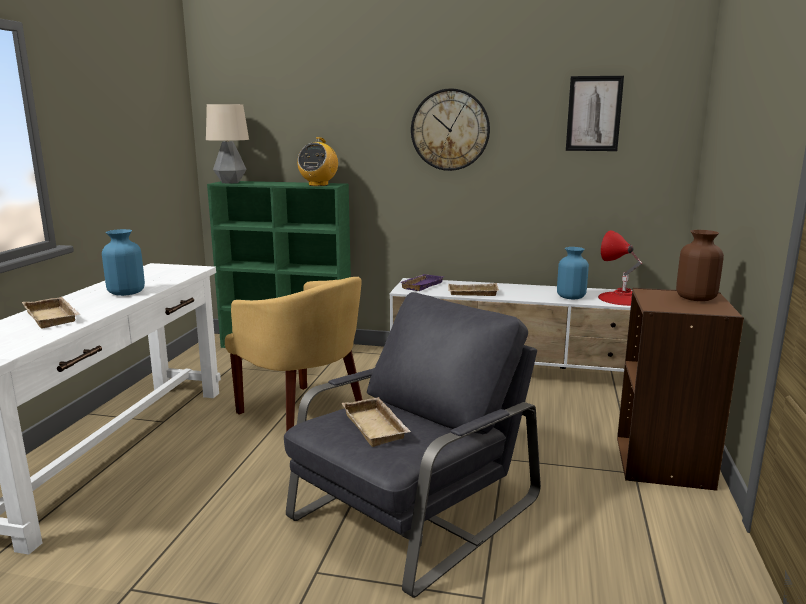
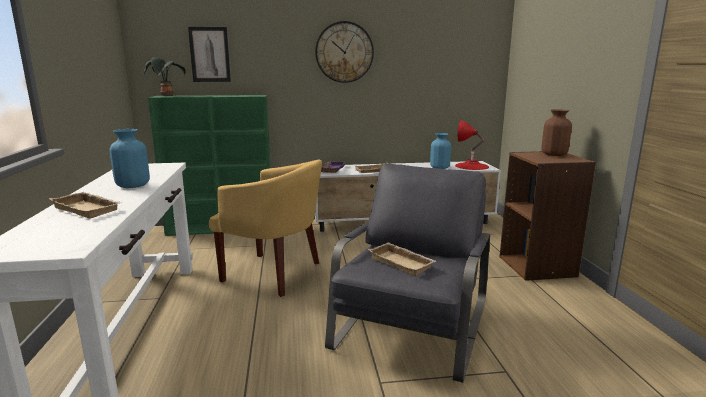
camera: 20 degrees left, 0 degrees up
table lamp [206,104,249,184] -> potted plant [144,57,186,96]
radio [297,137,338,186] -> none
picture [566,76,624,151] -> picture moved to [188,27,231,82]

